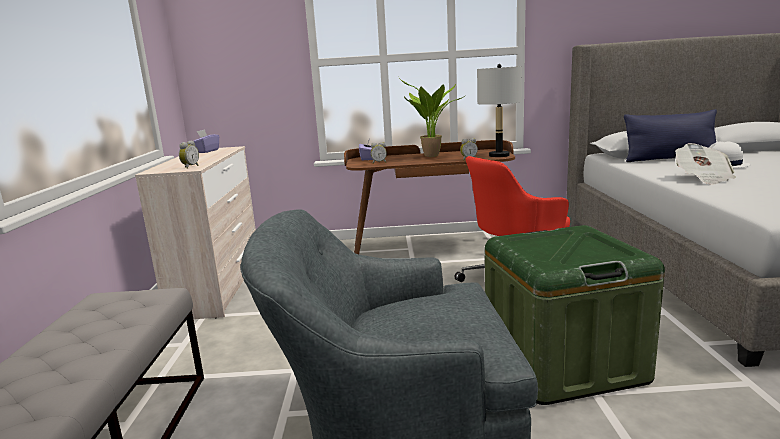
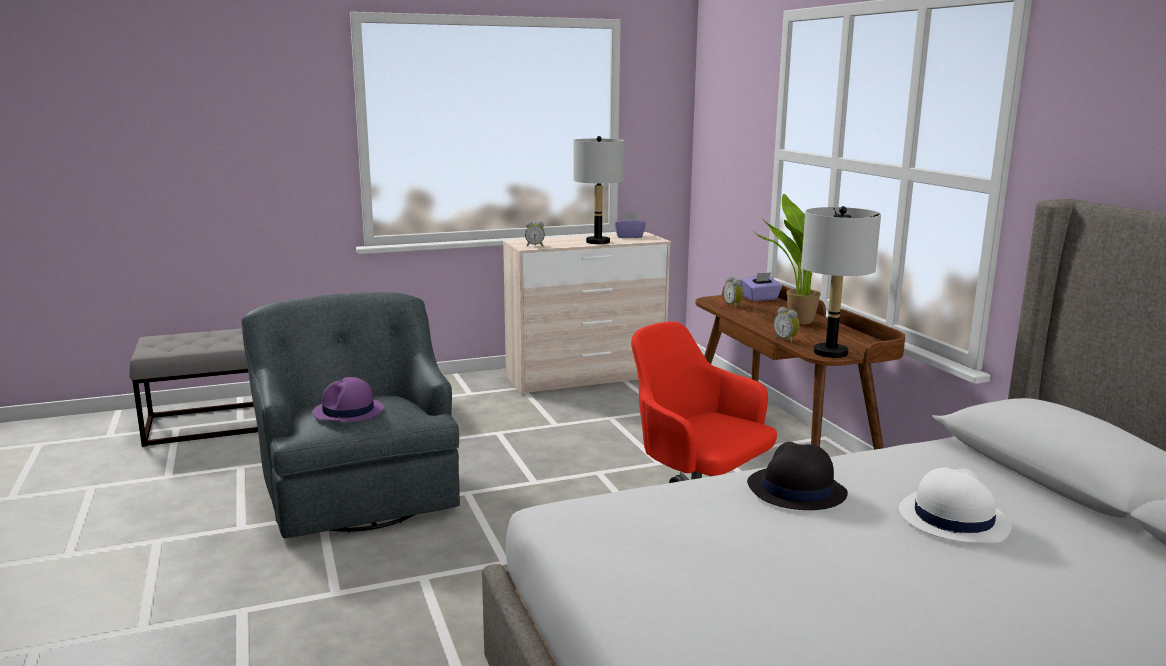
camera: 70 degrees right, 0 degrees up
green storage box [485,225,665,405] -> none
blue pillow [624,109,717,162] -> none
newspaper [675,143,736,184] -> black hat [747,442,848,510]
none -> purple hat [312,377,384,422]
none -> grey table lamp [573,136,625,244]

